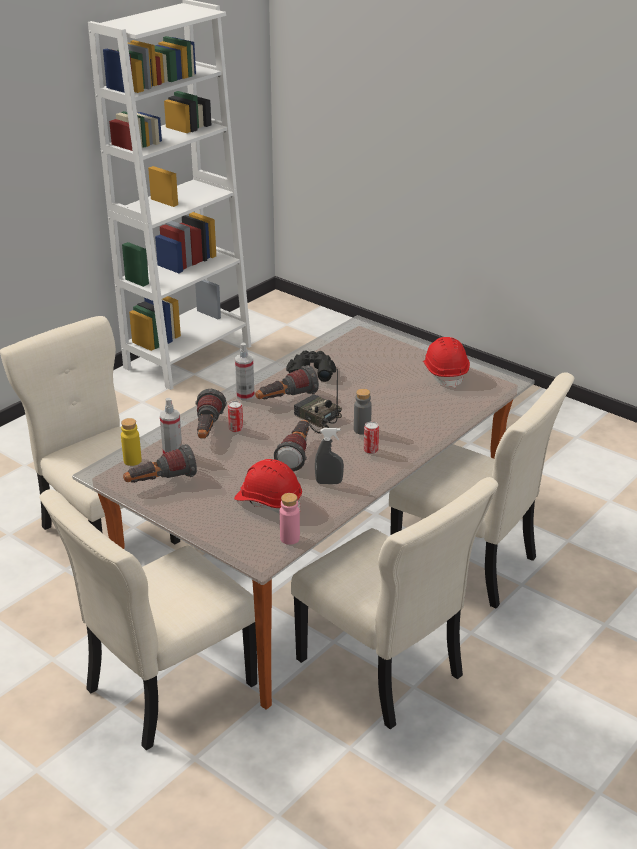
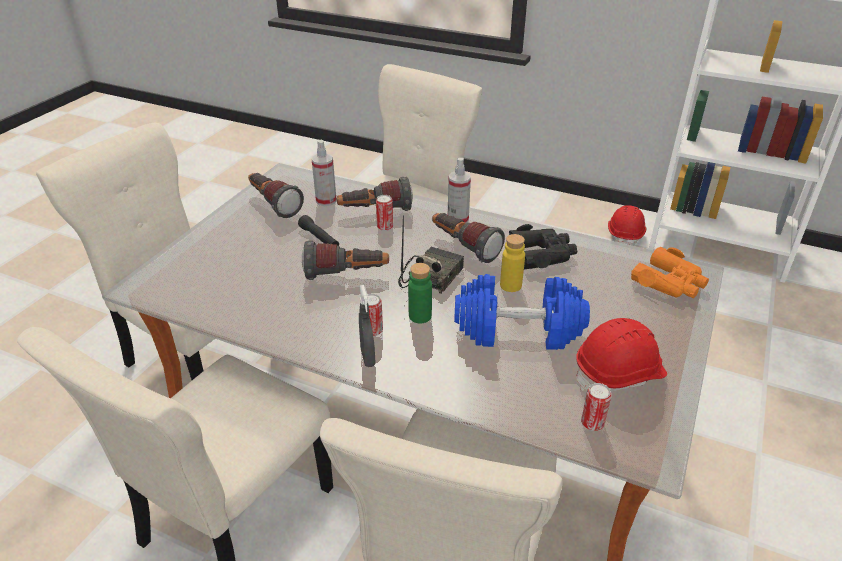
camera: 75 degrees right, 5 degrees up
yellow bottle [121,418,142,466] -> yellow bottle moved to [500,234,525,292]
red hard hat [234,459,302,514] -> red hard hat moved to [608,205,647,246]
pink bottle [280,493,300,545] -> none
grey spray bottle [315,428,344,484] -> grey spray bottle moved to [359,285,375,367]
grey bottle [354,389,372,435] -> green bottle [408,263,432,323]
none -> black flashlight [298,215,339,246]
none -> blue dumbbell [454,274,590,350]
none -> can [581,383,611,431]
none -> orange binoculars [631,247,709,298]

